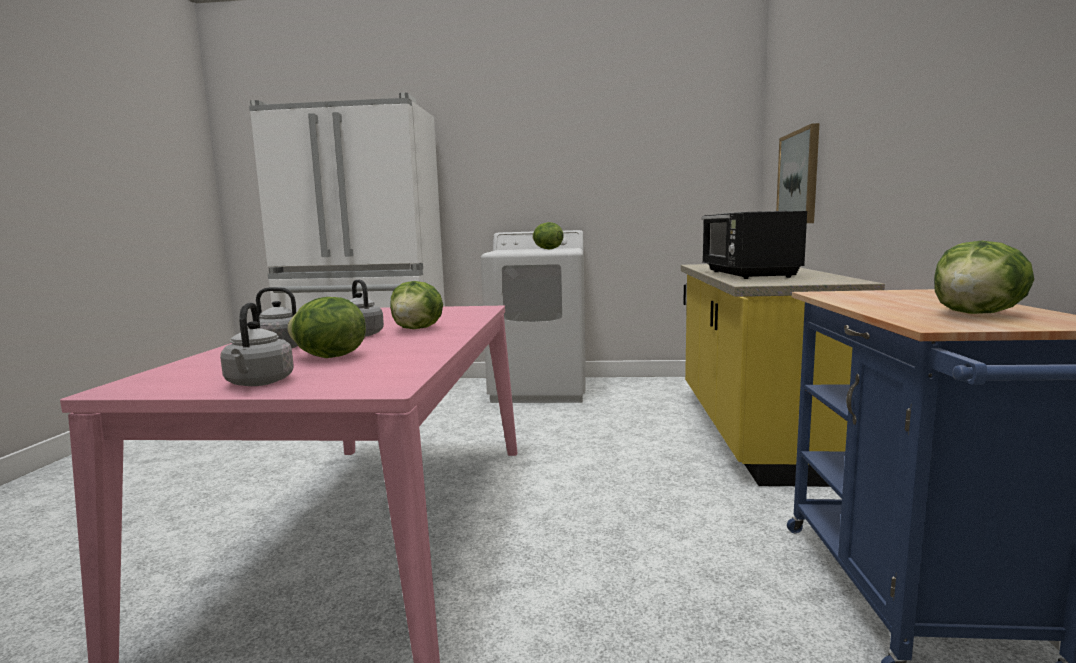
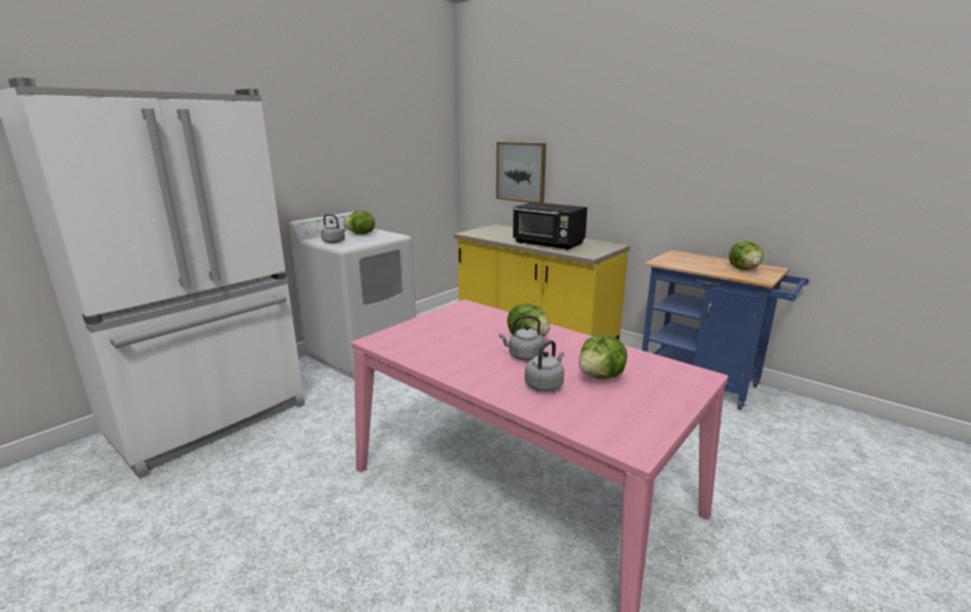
camera: 55 degrees left, 10 degrees up
grey kettle [220,303,294,386] -> grey kettle moved to [321,214,346,243]

